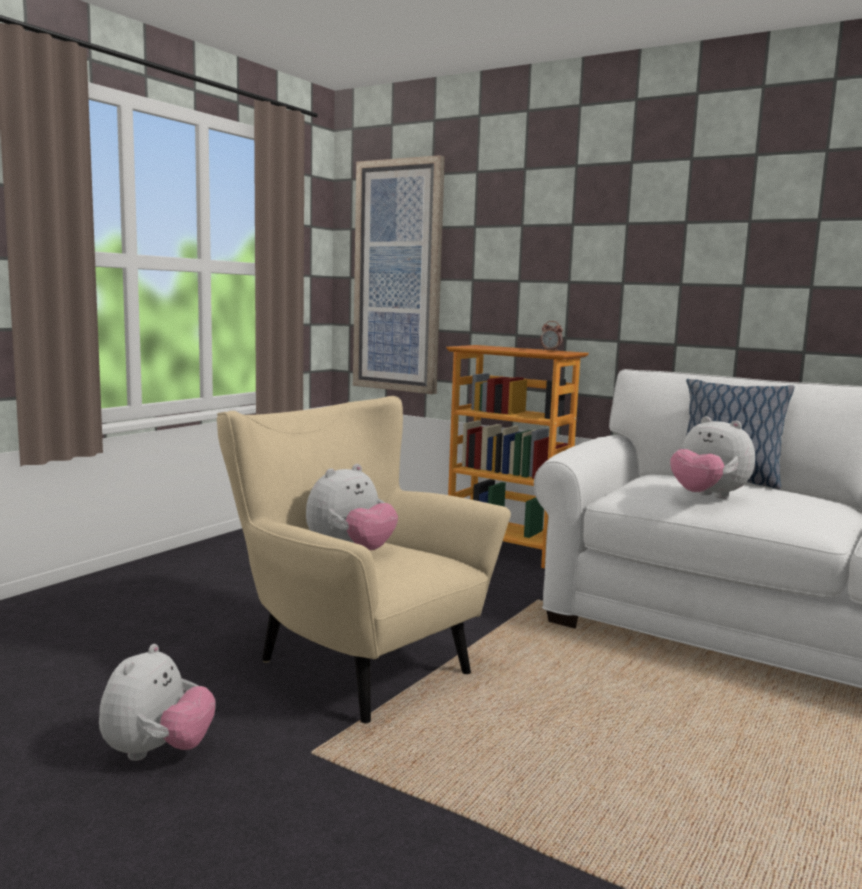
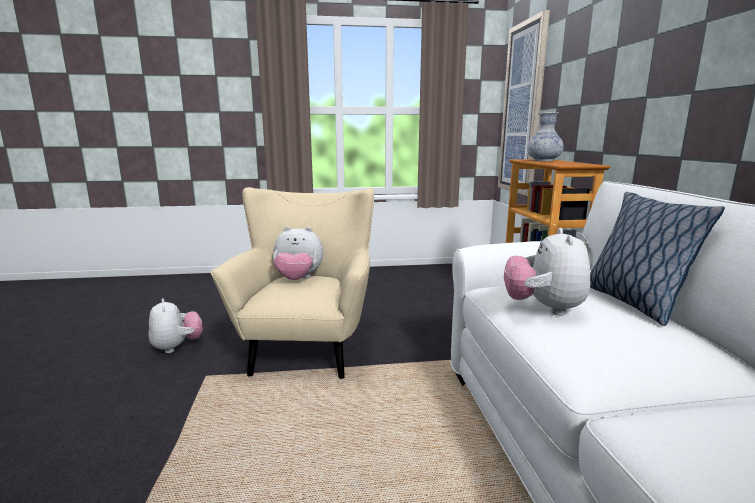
camera: 50 degrees right, 5 degrees up
plush toy [99,644,216,761] -> plush toy turned 90 degrees counterclockwise [148,298,203,353]
alarm clock [540,321,563,351] -> none
none -> vase [527,112,564,161]

